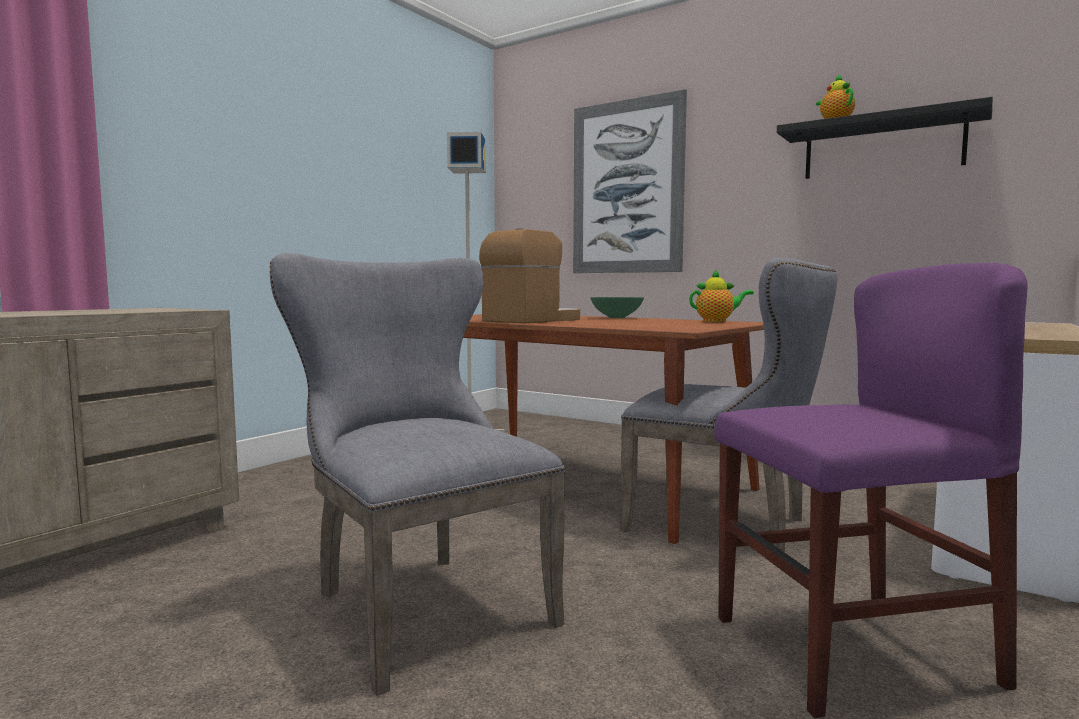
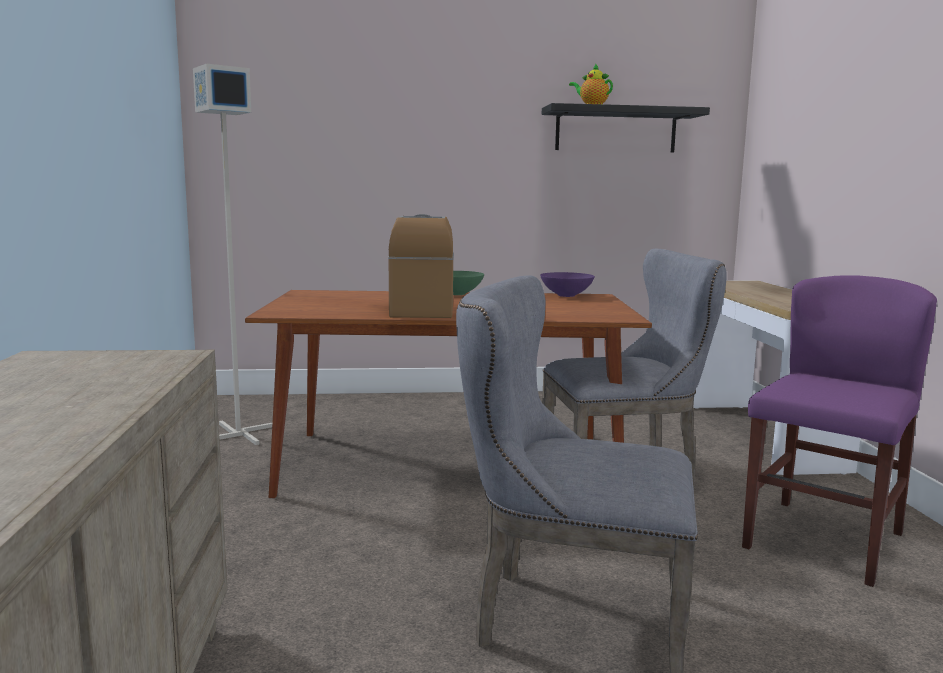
camera: 40 degrees left, 5 degrees up
picture [573,89,687,273] -> none
teapot [689,270,754,322] -> purple bowl [540,272,595,297]

